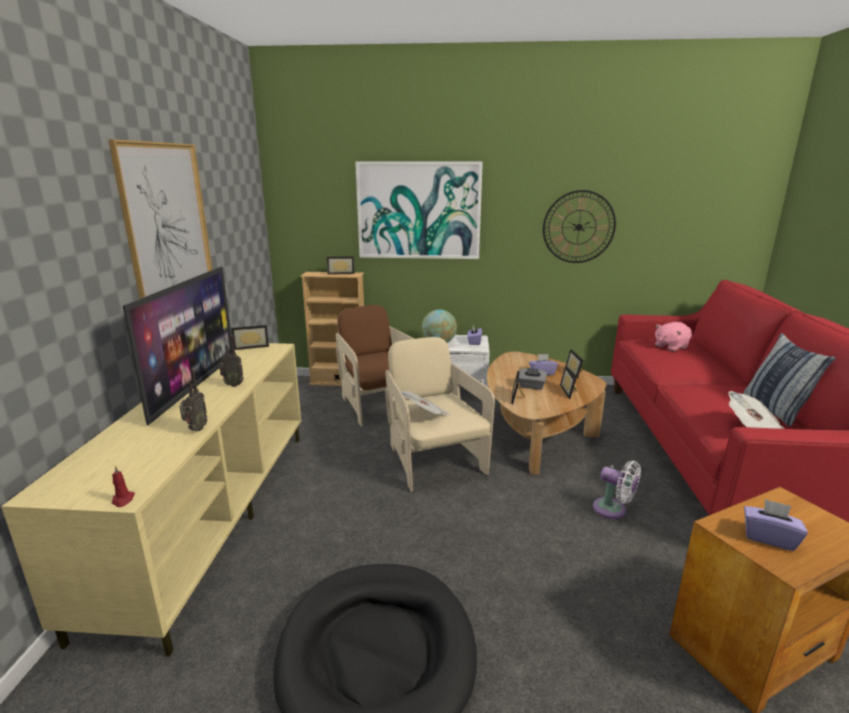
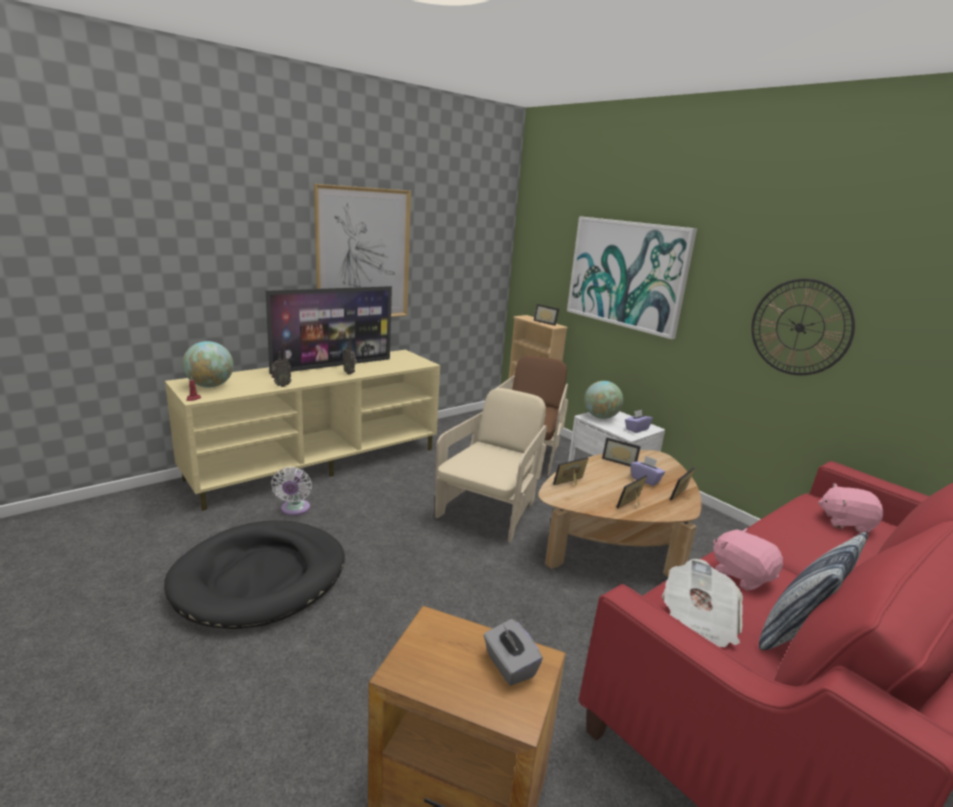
camera: 45 degrees right, 0 degrees up
picture frame [231,325,269,350] -> picture frame moved to [602,437,641,467]
newspaper [400,391,451,415] -> none
grey tissue box [519,368,547,390] -> grey tissue box moved to [483,619,543,686]
white fan [593,461,641,519] -> white fan moved to [271,467,312,516]
purple tissue box [744,499,808,551] -> none
none -> globe [182,341,234,388]
none -> pink plush toy [713,528,783,591]

